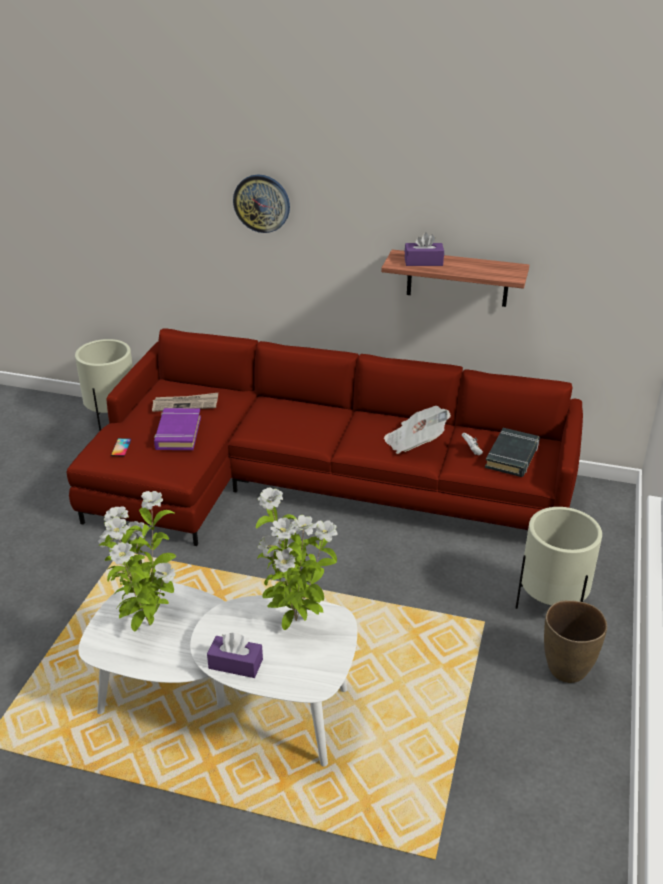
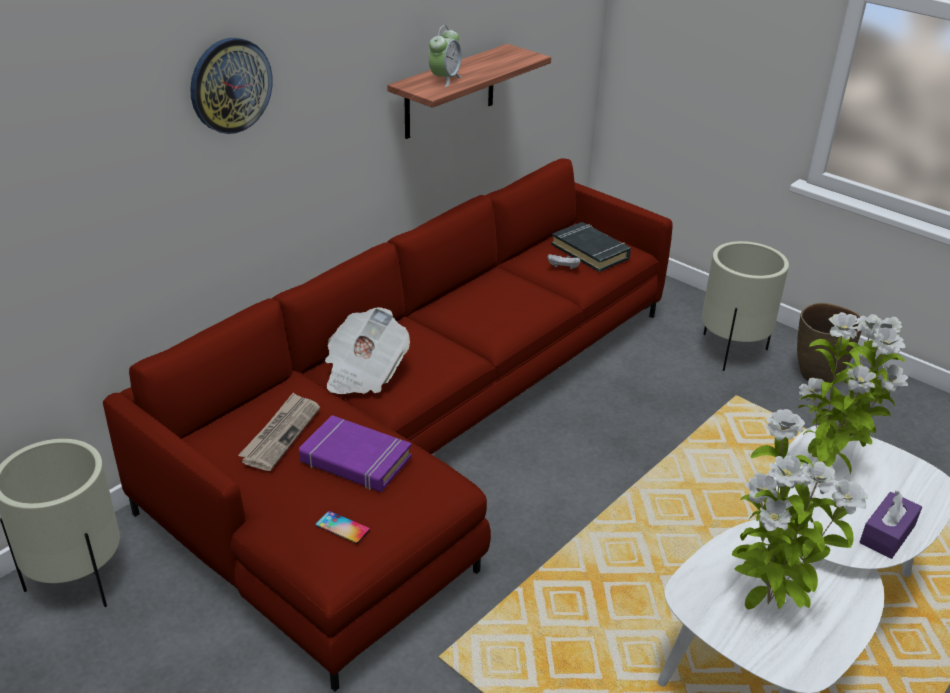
camera: 65 degrees left, 0 degrees up
newspaper [384,406,451,454] -> newspaper moved to [325,307,410,394]
purple tissue box [405,232,444,266] -> alarm clock [429,25,462,87]

